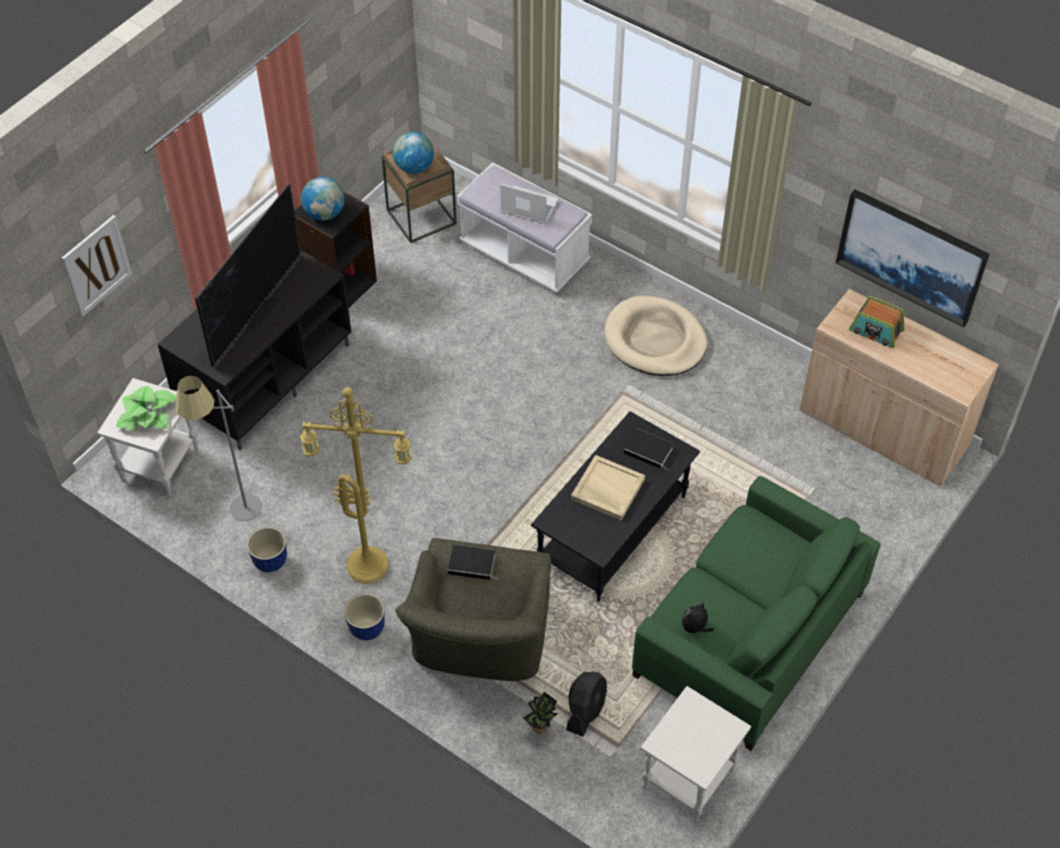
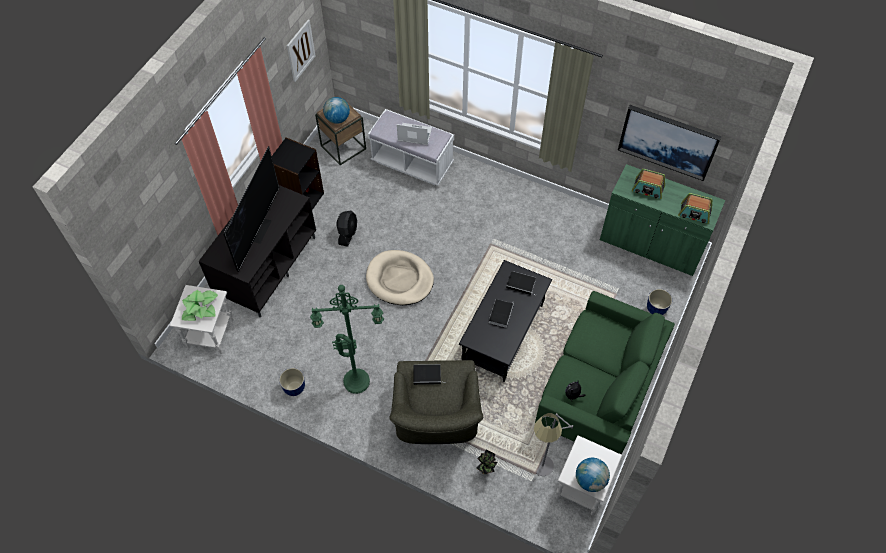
camera: 10 degrees left, 5 degrees up
picture [62,215,132,317] -> picture moved to [287,19,316,82]
grey floor lamp [175,376,262,521] -> grey floor lamp moved to [534,413,573,476]
yellow floor lamp [300,387,412,584] -> green floor lamp [310,285,384,394]
globe [301,177,345,221] -> globe moved to [576,458,610,492]
planter [344,594,385,640] -> planter moved to [647,289,672,315]
black fan [566,672,607,737] -> black fan moved to [336,210,357,247]
beige tray [571,455,645,520] -> book [489,299,514,328]
beige dog bed [604,296,707,376] -> beige dog bed moved to [366,250,434,305]
beige cabinet [799,289,999,487] -> green cabinet [600,164,725,276]
none -> radio [678,193,712,224]

